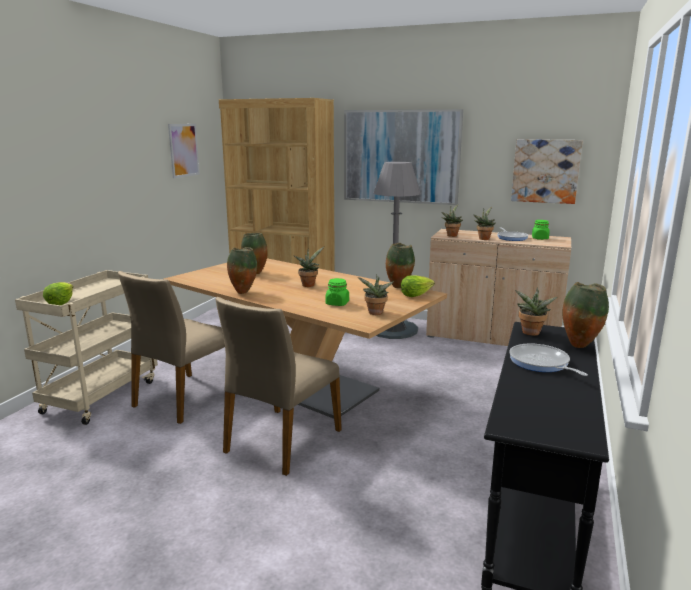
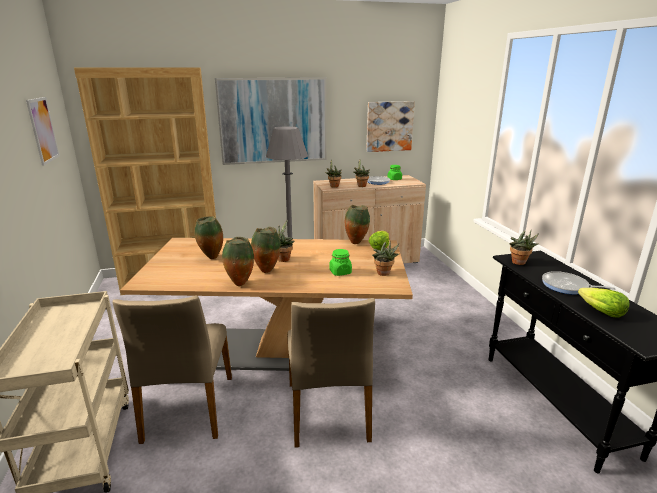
camera: 35 degrees left, 5 degrees up
lettuce [43,282,73,305] -> lettuce moved to [578,288,629,318]
vase [562,282,609,348] -> vase moved to [251,227,281,273]

